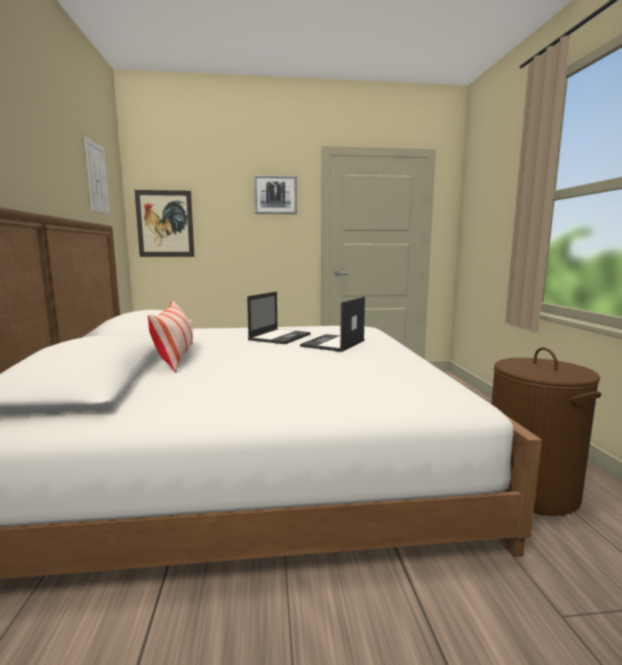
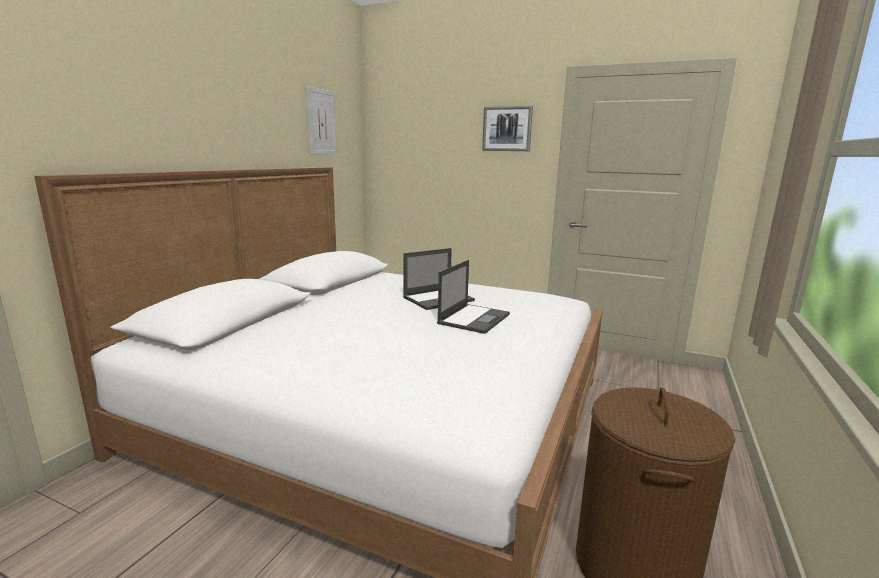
camera: 30 degrees right, 5 degrees up
picture [135,190,194,257] -> none
pillow [148,300,193,373] -> none
laptop [300,296,365,352] -> laptop turned 150 degrees clockwise [437,260,510,334]

